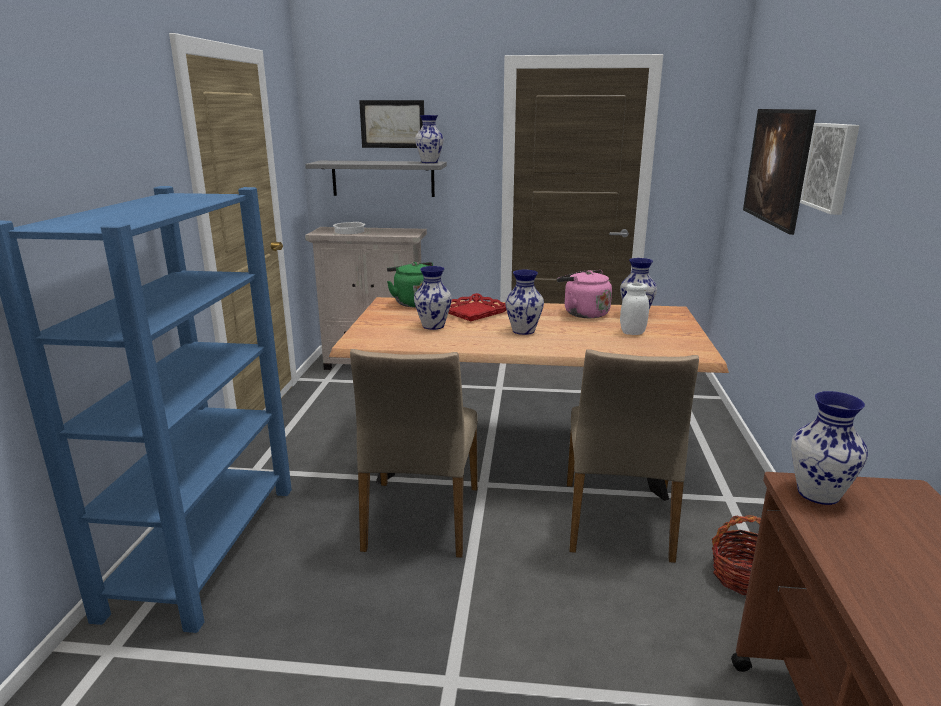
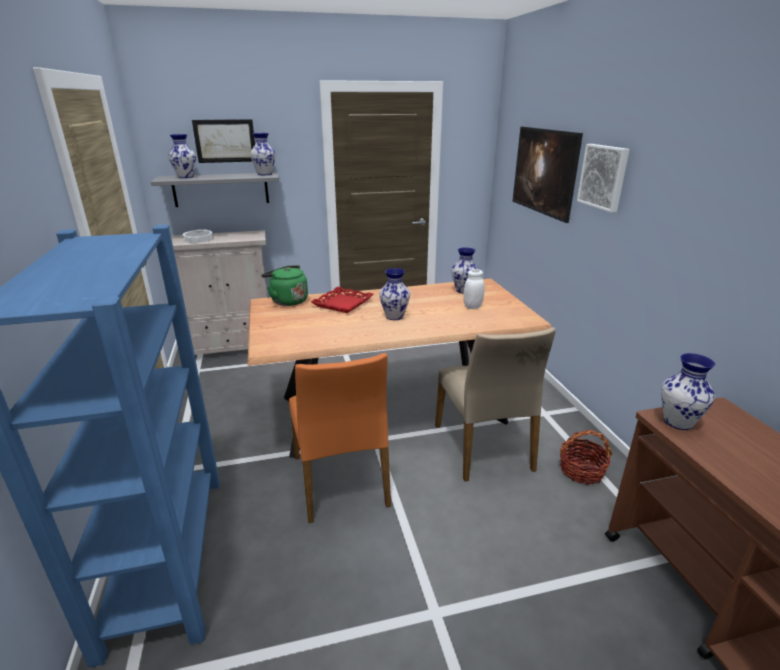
camera: 20 degrees left, 5 degrees up
beige chair [350,349,478,558] -> orange chair [289,353,391,523]
vase [414,266,452,330] -> vase moved to [169,134,196,178]
pink kettle [557,270,612,318] -> none

